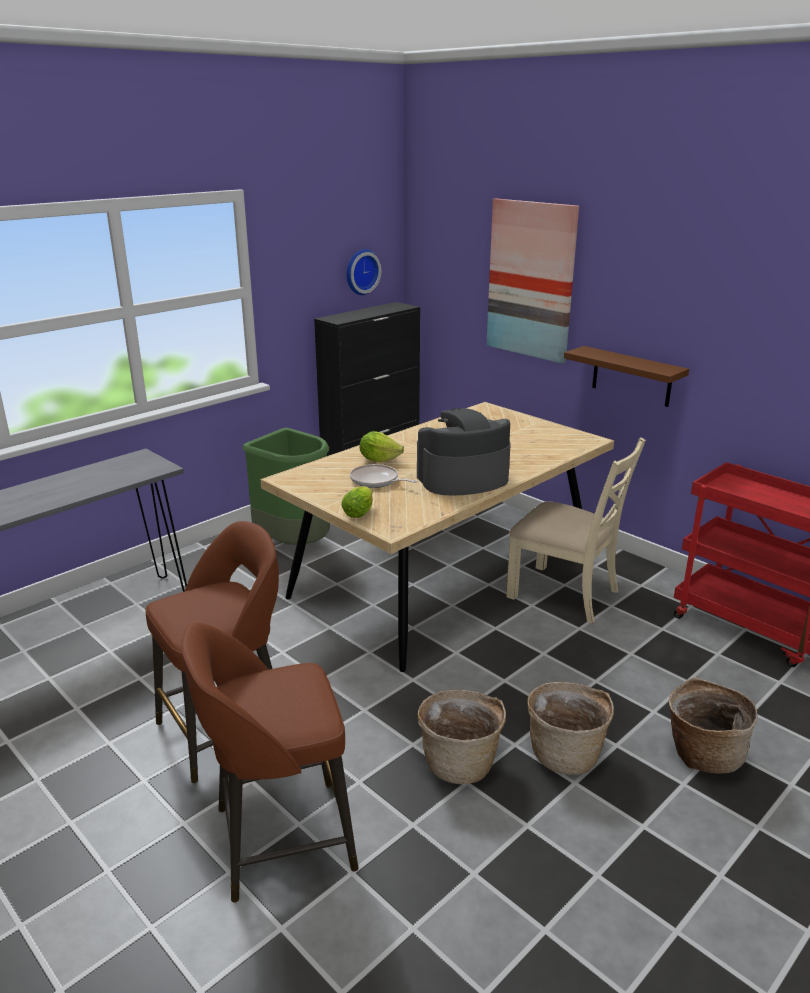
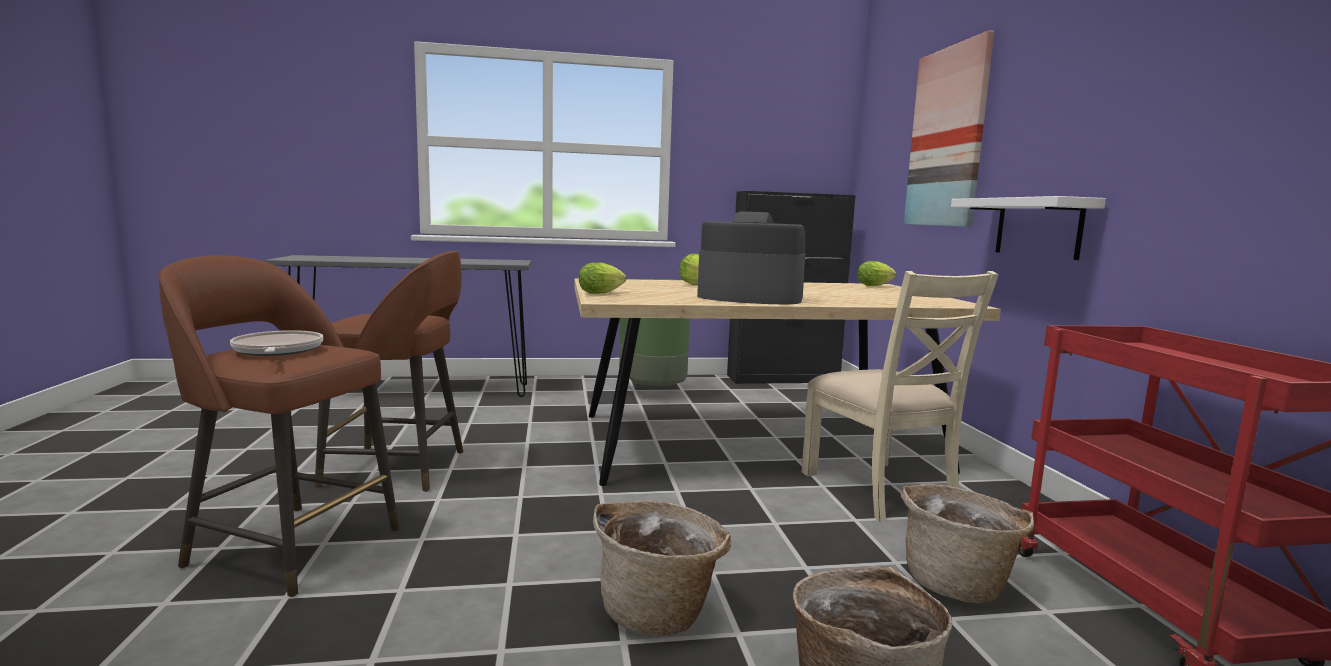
camera: 35 degrees right, 15 degrees down
wall clock [347,249,381,295] -> none
frying pan [350,464,417,488] -> frying pan moved to [230,330,323,356]
basket [418,689,506,784] -> basket moved to [901,484,1035,604]
brown shelf [564,346,689,407] -> white shelf [951,196,1106,260]
none -> lettuce [857,261,897,286]

